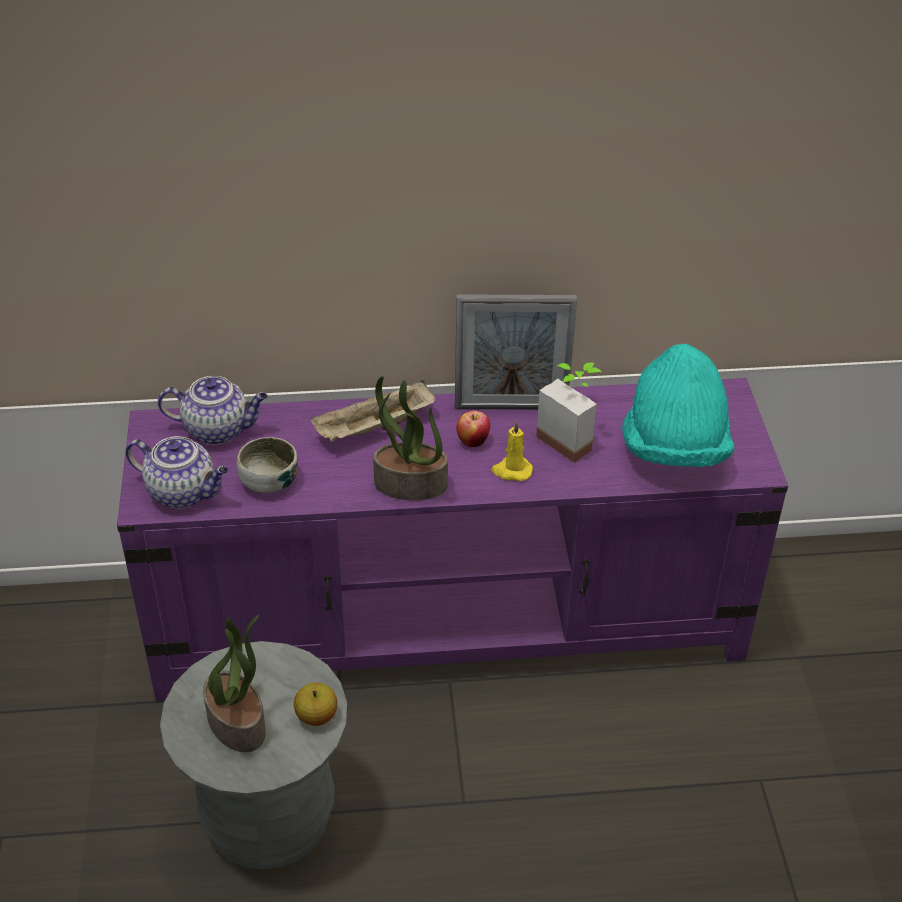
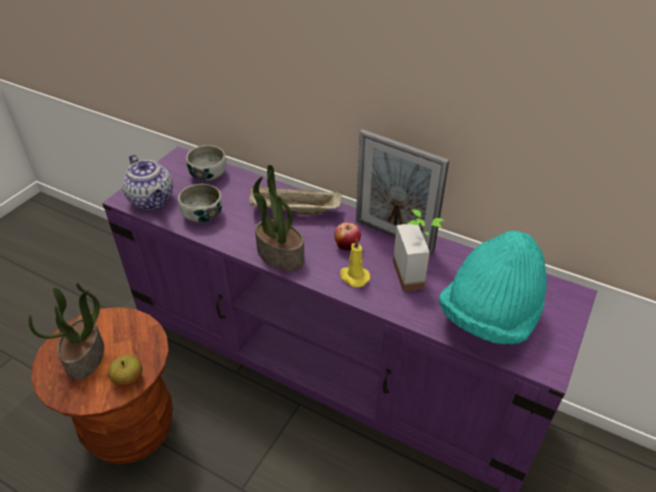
camera: 35 degrees right, 0 degrees up
teapot [158,376,268,445] -> bowl [186,145,226,181]
grey stool [160,641,347,870] -> brown stool [31,307,173,464]

